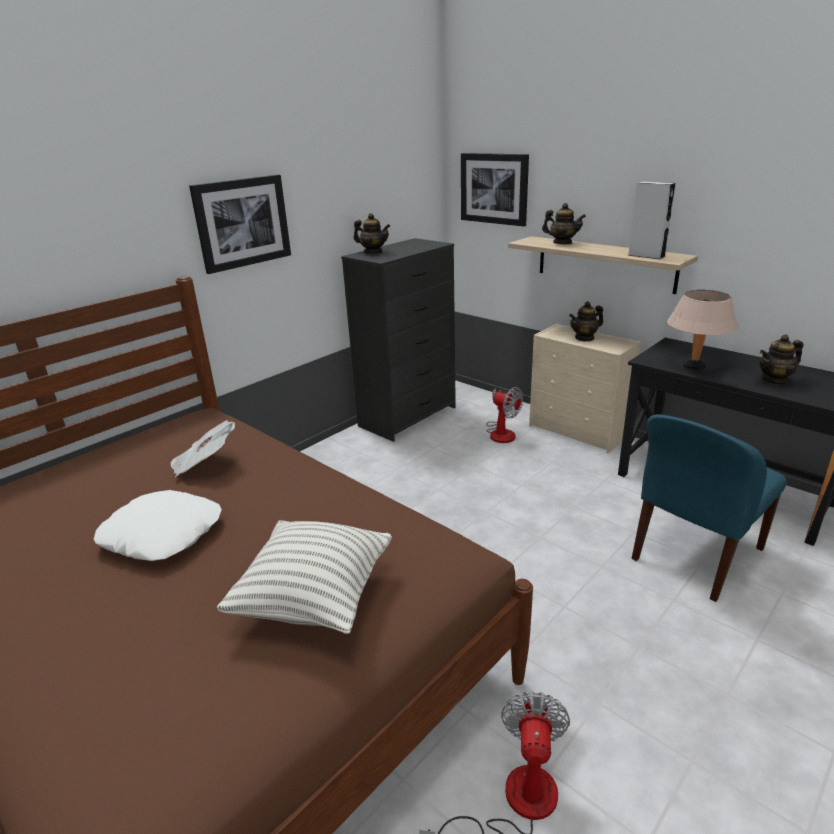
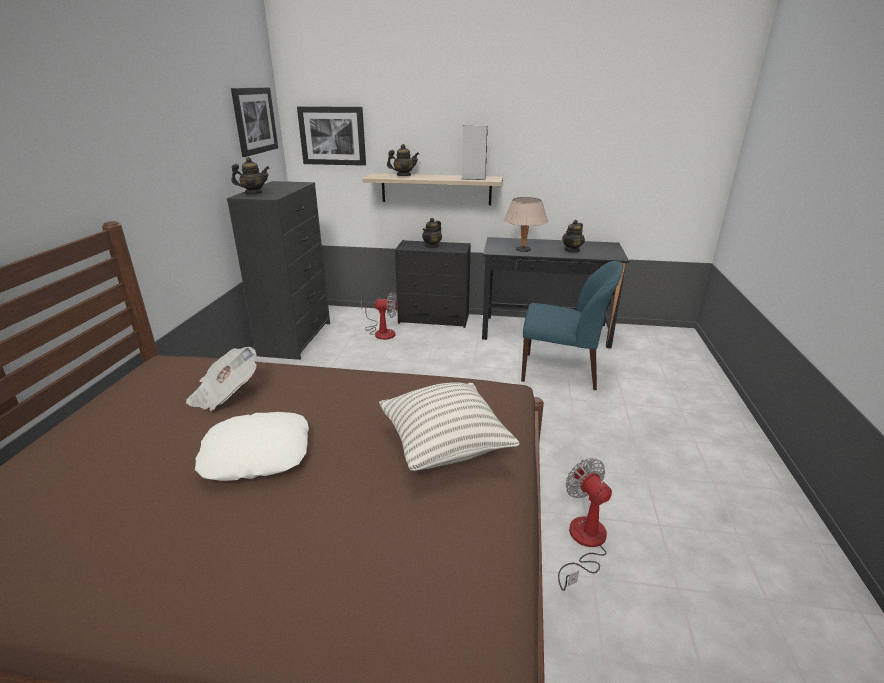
camera: 35 degrees left, 0 degrees up
picture [189,175,291,274] -> picture moved to [231,87,278,157]
beige dresser [529,323,641,453] -> black dresser [395,240,471,328]
blue chair [632,414,787,602] -> blue chair turned 90 degrees counterclockwise [521,261,623,390]

